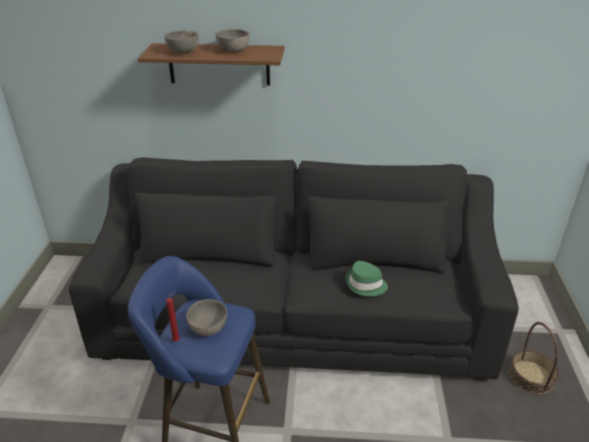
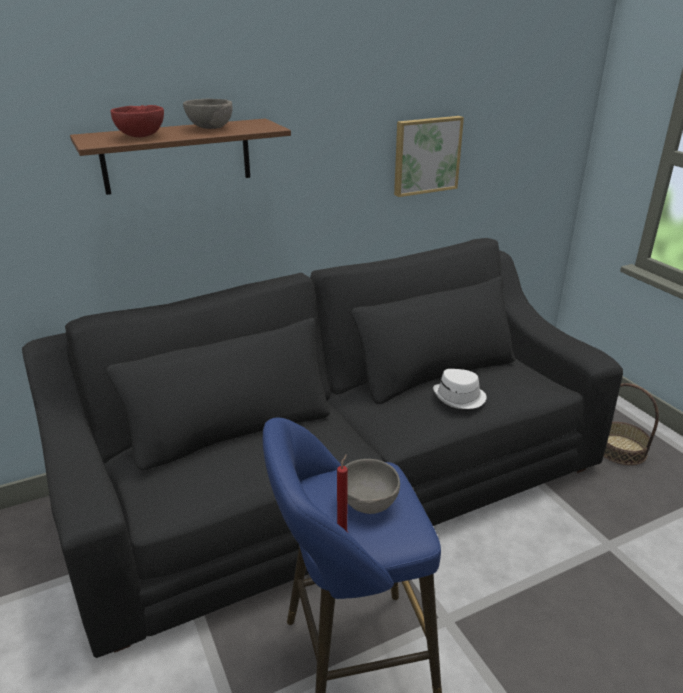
camera: 30 degrees left, 5 degrees down
grey bowl [164,31,199,53] -> red bowl [111,105,164,137]
green hat [345,261,388,297] -> white hat [433,369,487,409]
none -> picture [394,116,464,197]

